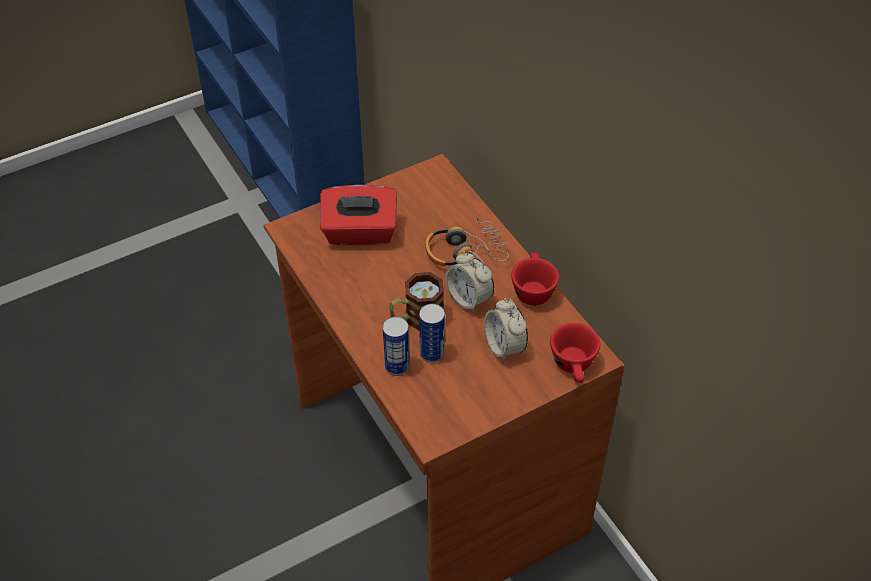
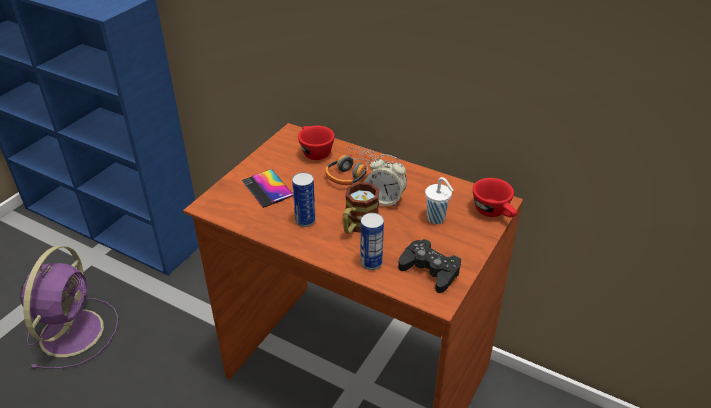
camera: 30 degrees left, 10 degrees down
red tissue box [320,185,397,245] -> phone [242,169,293,208]
can [419,304,445,363] -> can moved to [292,172,316,227]
alarm clock [484,298,528,362] -> white cup [425,177,453,224]
red cup [511,253,559,306] -> red cup moved to [298,126,335,160]
none -> purple fan [20,246,119,369]
none -> black game controller [398,239,461,293]

